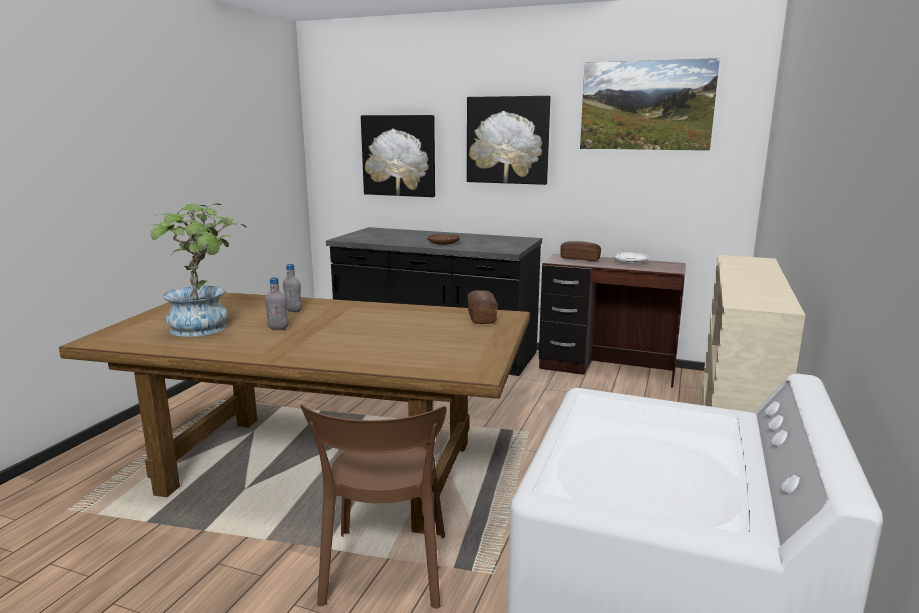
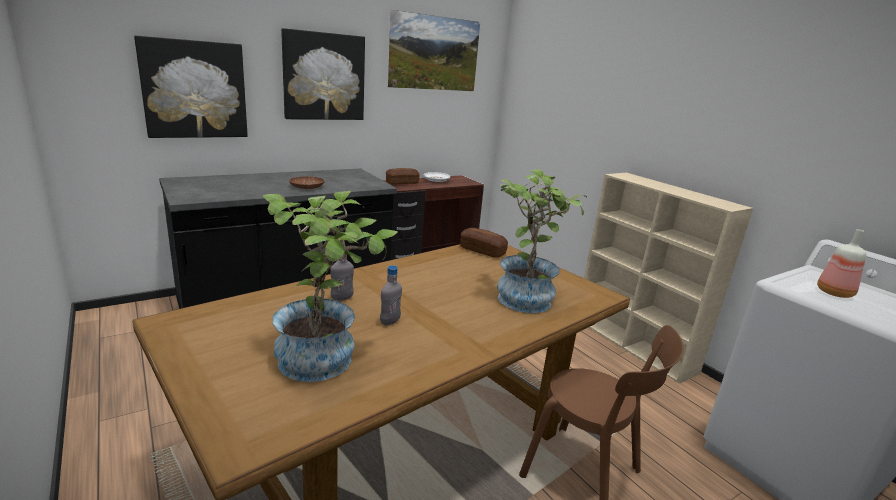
camera: 55 degrees left, 5 degrees up
none -> potted plant [497,169,587,313]
none -> bottle [817,229,866,298]

